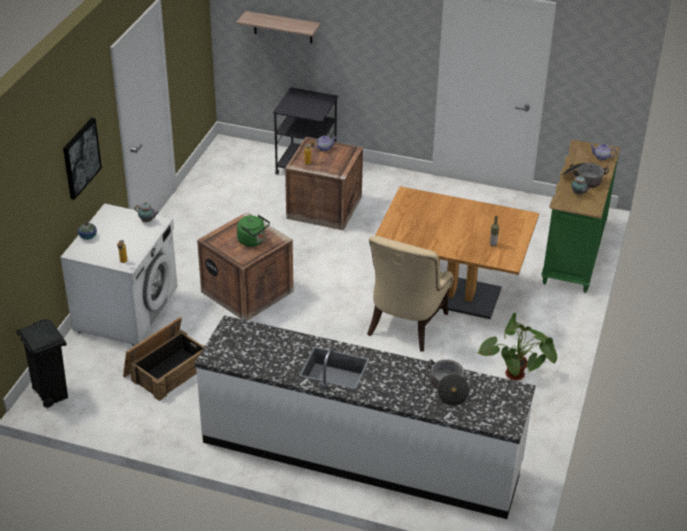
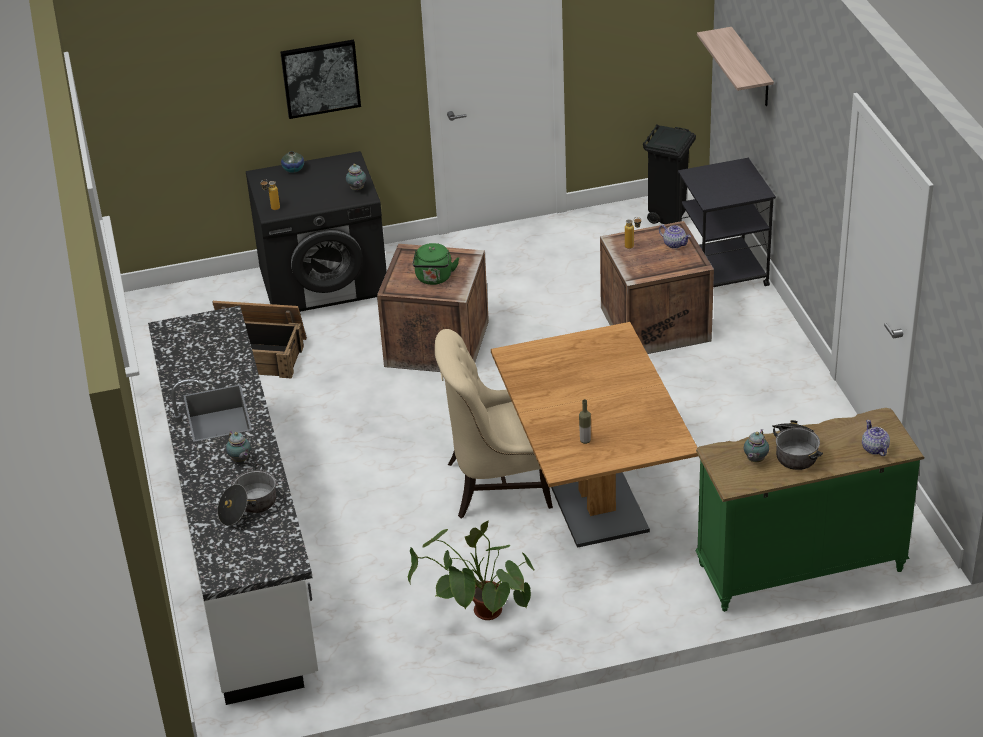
camera: 60 degrees right, 0 degrees up
black trash can [16,319,68,408] -> black trash can moved to [643,124,696,224]
white washing machine [60,203,177,346] -> black washing machine [246,151,387,312]
none -> teapot [226,431,251,462]

